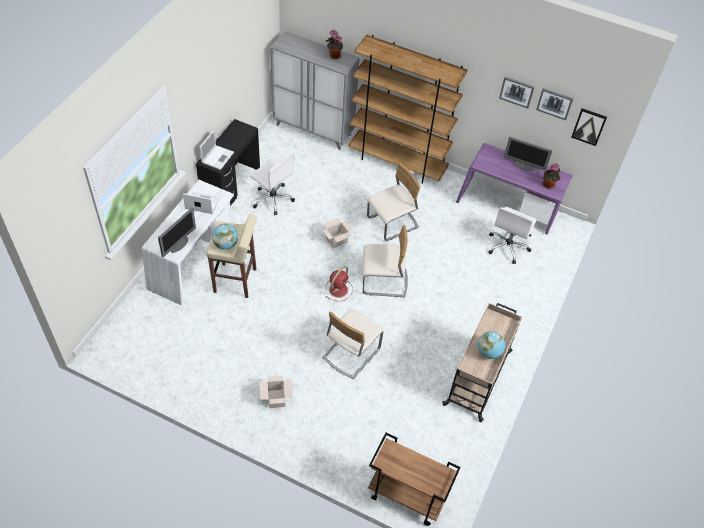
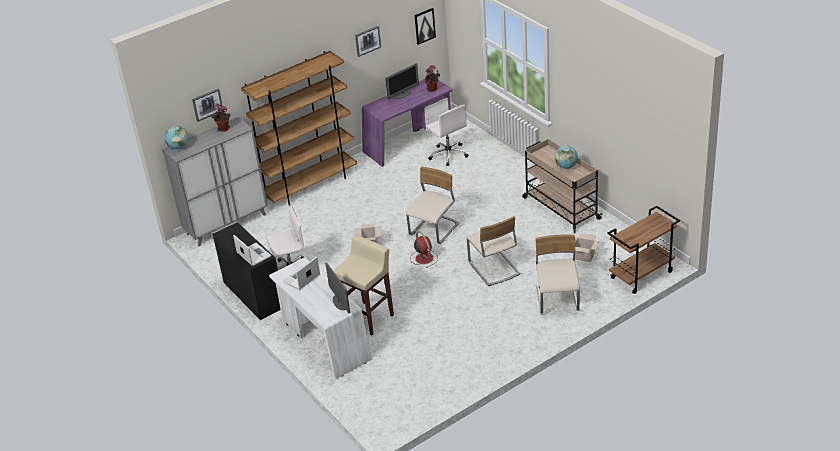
camera: 55 degrees left, 15 degrees down
globe [212,223,238,250] -> globe moved to [164,126,188,149]
cardboard box [259,375,293,408] -> cardboard box moved to [575,233,599,262]
beige chair [367,163,420,241] -> beige chair moved to [536,235,580,313]
picture [536,88,573,120] -> picture moved to [192,88,223,122]

